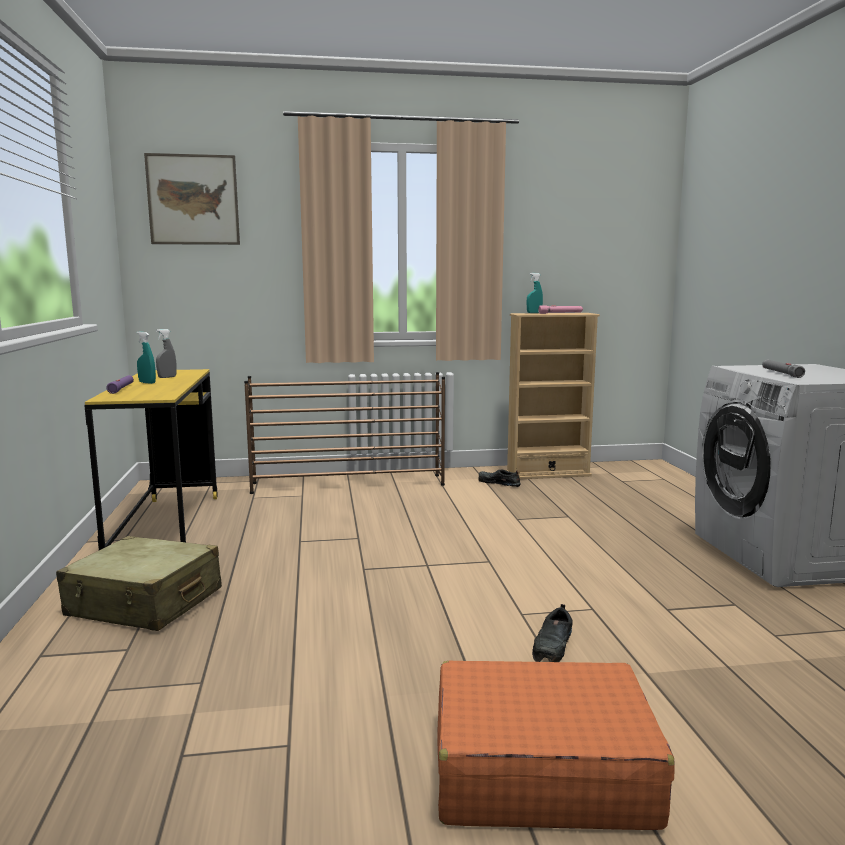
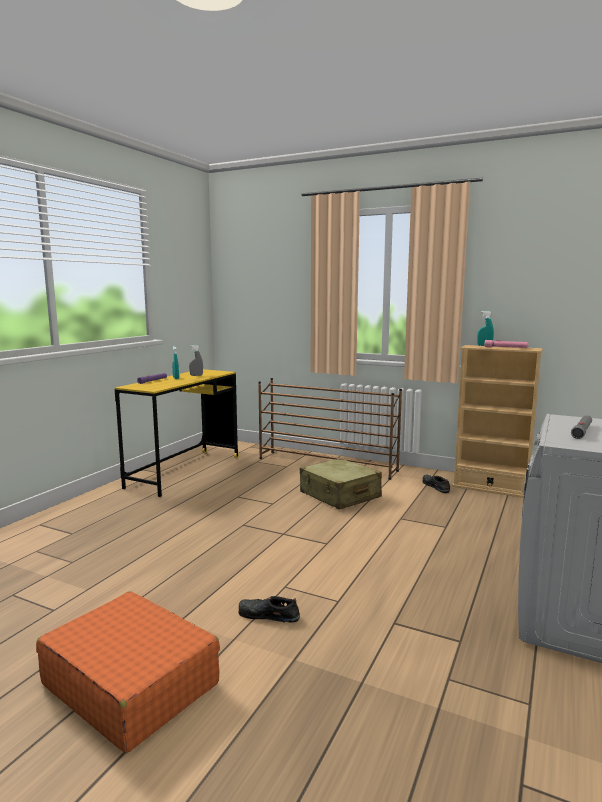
camera: 35 degrees right, 0 degrees up
beige suitcase [56,536,222,631] -> beige suitcase moved to [300,458,382,510]
picture [144,153,240,245] -> none
black shoe [532,604,573,662] -> black shoe turned 45 degrees clockwise [239,596,300,623]

